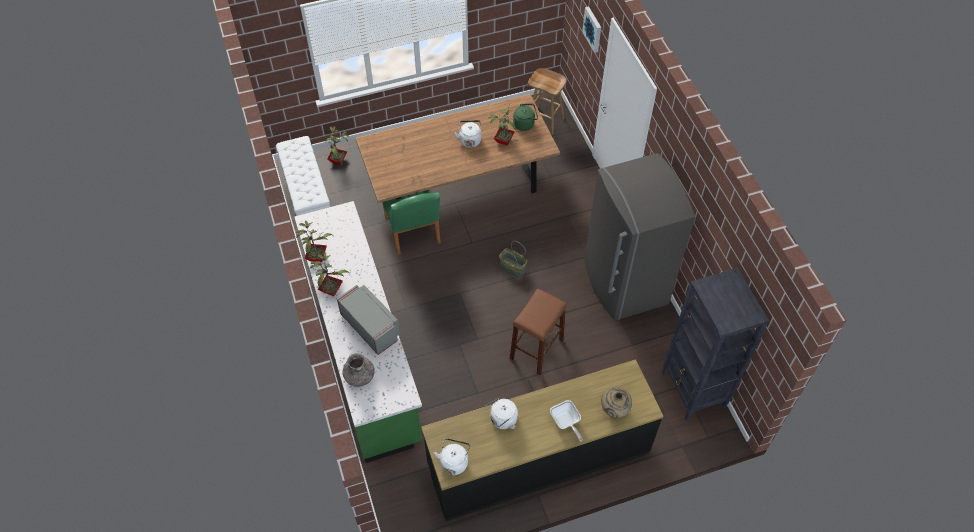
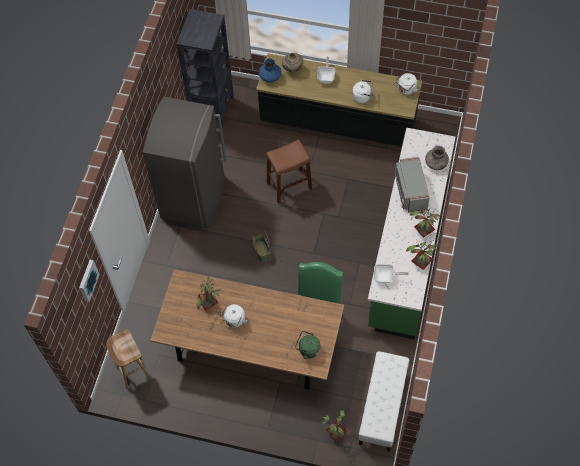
camera: 145 degrees left, 5 degrees up
green kettle [513,104,538,131] -> green kettle moved to [295,331,320,359]
none -> blue vase [259,58,281,82]
none -> frying pan [374,264,409,283]

